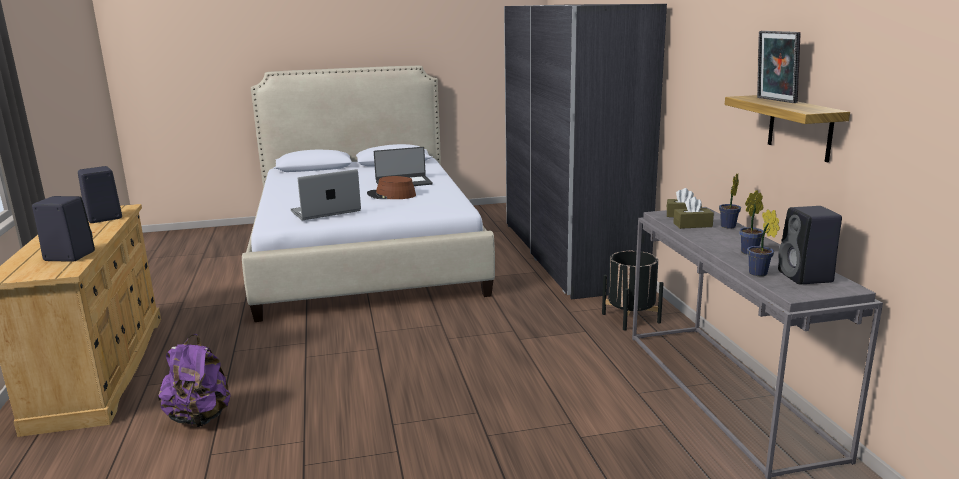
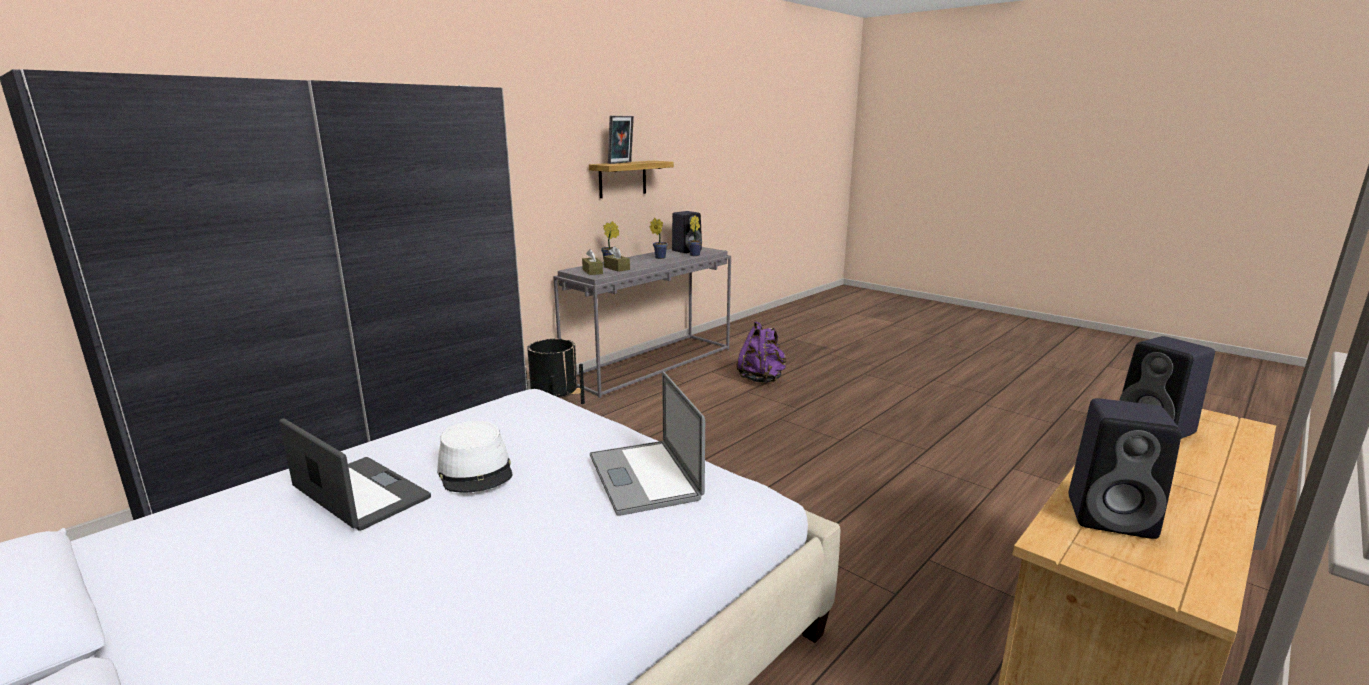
camera: 125 degrees left, 0 degrees up
purple backpack [158,334,231,427] -> purple backpack moved to [737,321,787,383]
laptop [291,169,361,221] -> laptop turned 45 degrees clockwise [590,372,705,516]
brown hat [367,176,416,199] -> white hat [437,421,513,493]

